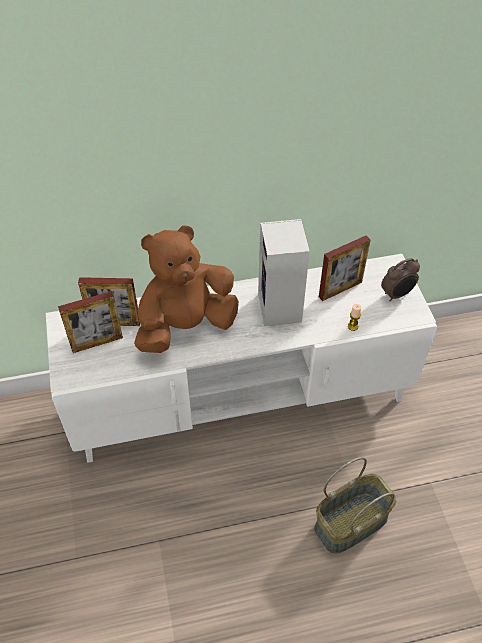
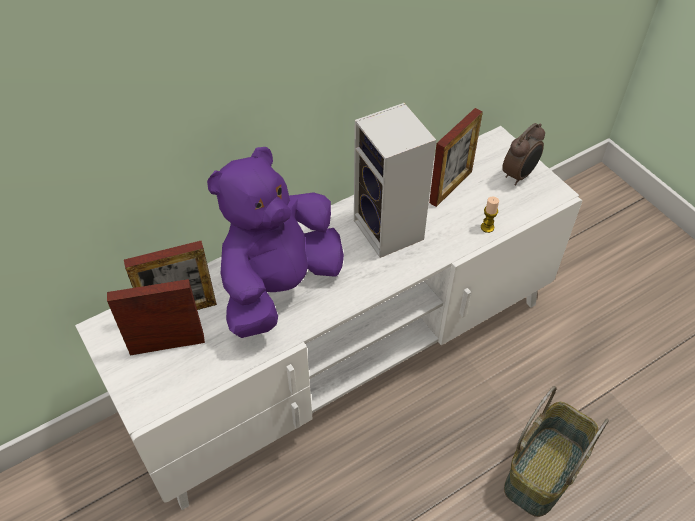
camera: 20 degrees left, 0 degrees up
picture frame [58,291,123,353] -> picture frame turned 150 degrees counterclockwise [107,279,205,355]
brown plush toy [134,225,239,353] -> purple plush toy [207,147,344,338]

